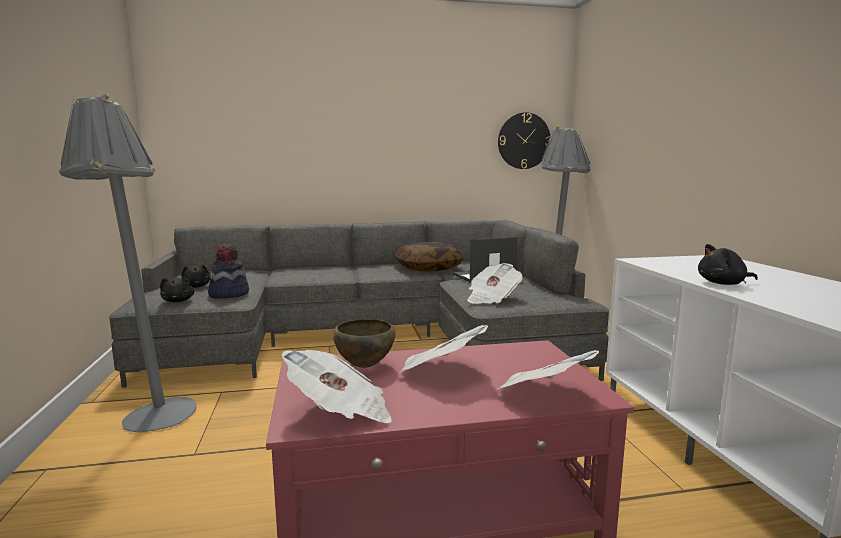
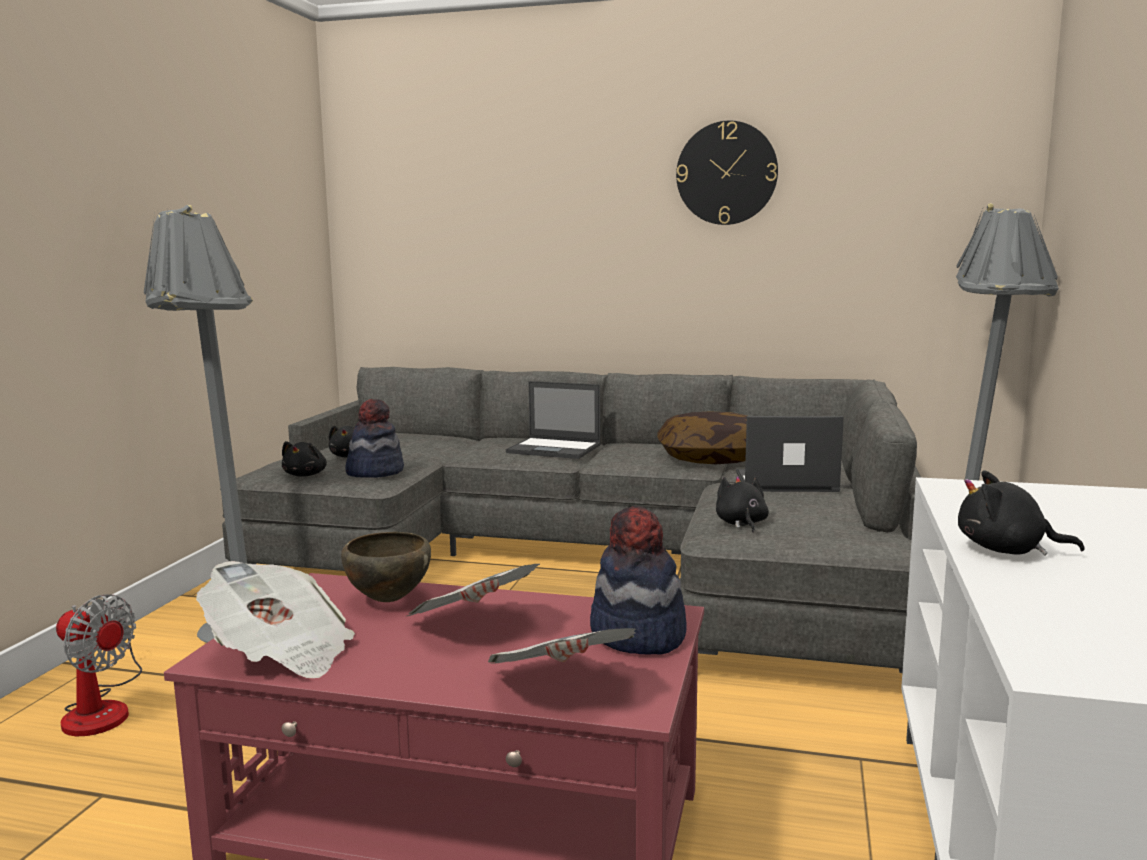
camera: 25 degrees right, 0 degrees up
newspaper [467,263,523,304] -> black plush toy [716,476,769,533]
wall clock [498,112,551,169] -> wall clock moved to [676,121,778,225]
none -> fan [56,594,142,736]
none -> laptop [506,381,601,459]
none -> hat [590,505,686,655]

